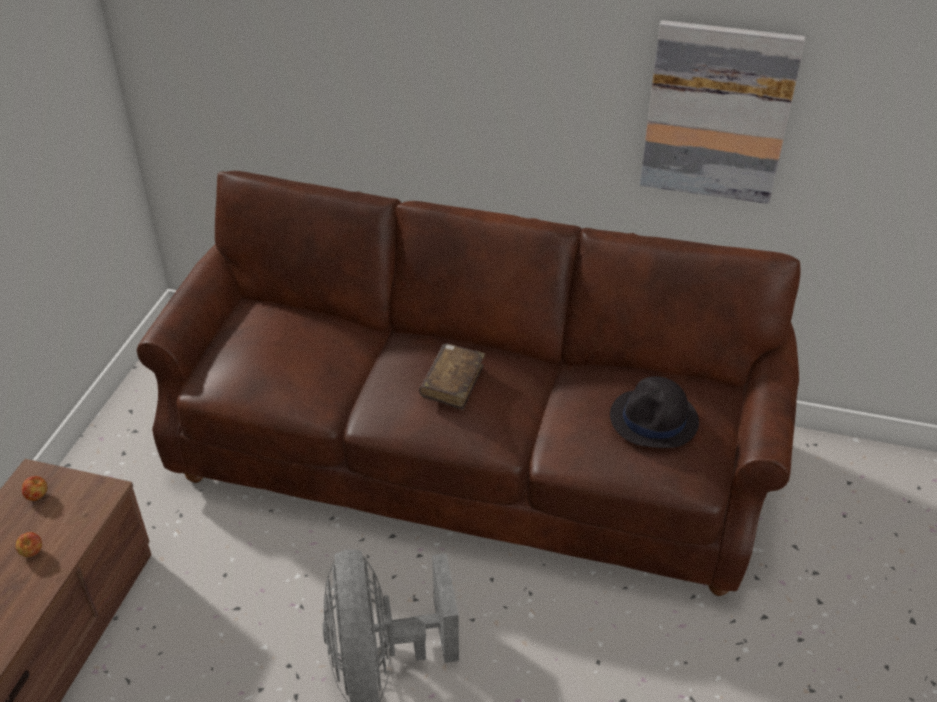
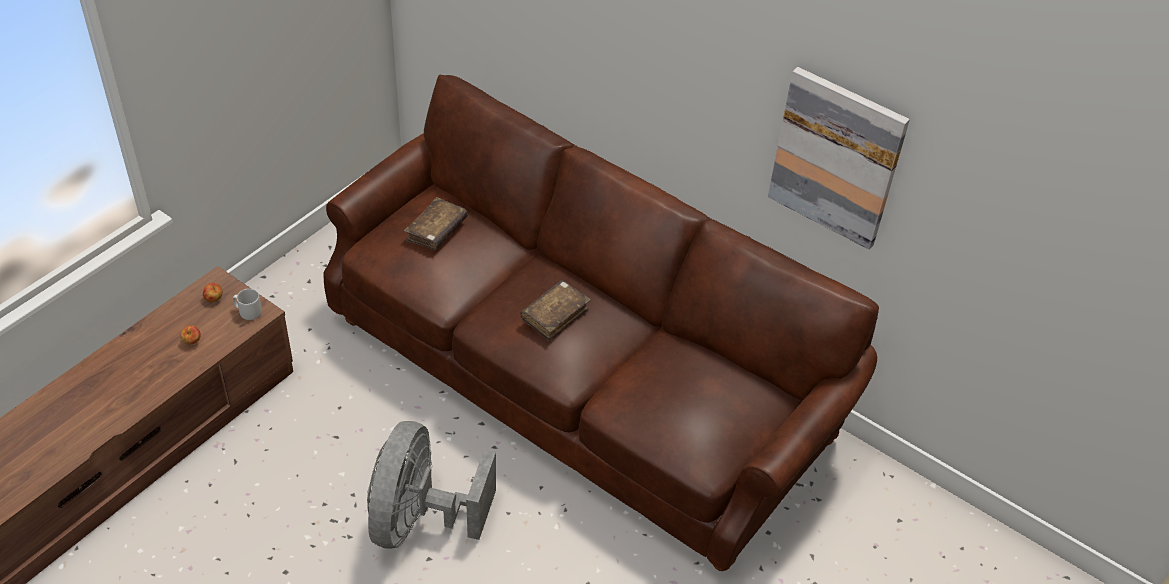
camera: 20 degrees right, 5 degrees up
black hat [610,376,699,448] -> none
none -> grey mug [233,289,262,320]
none -> brown book [404,197,468,250]

